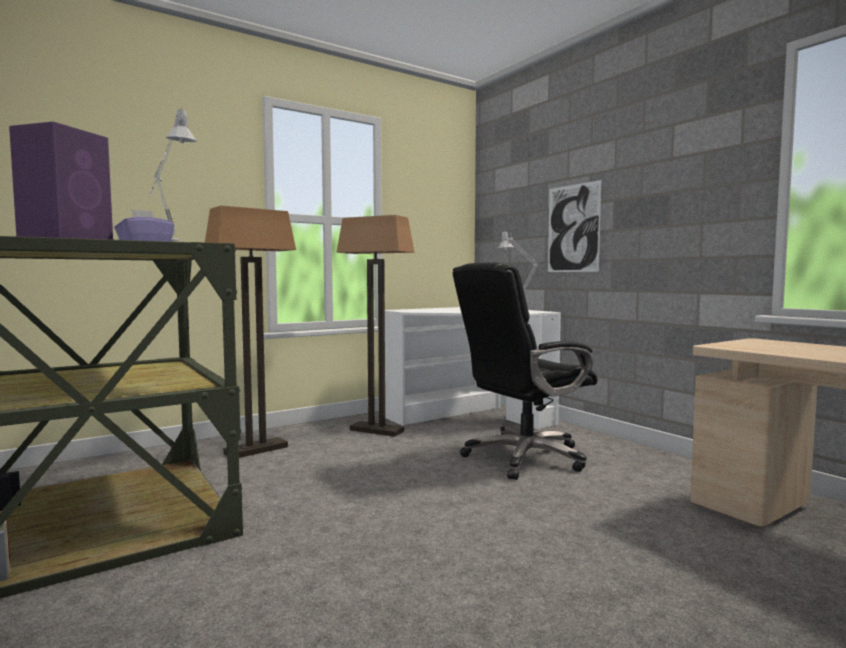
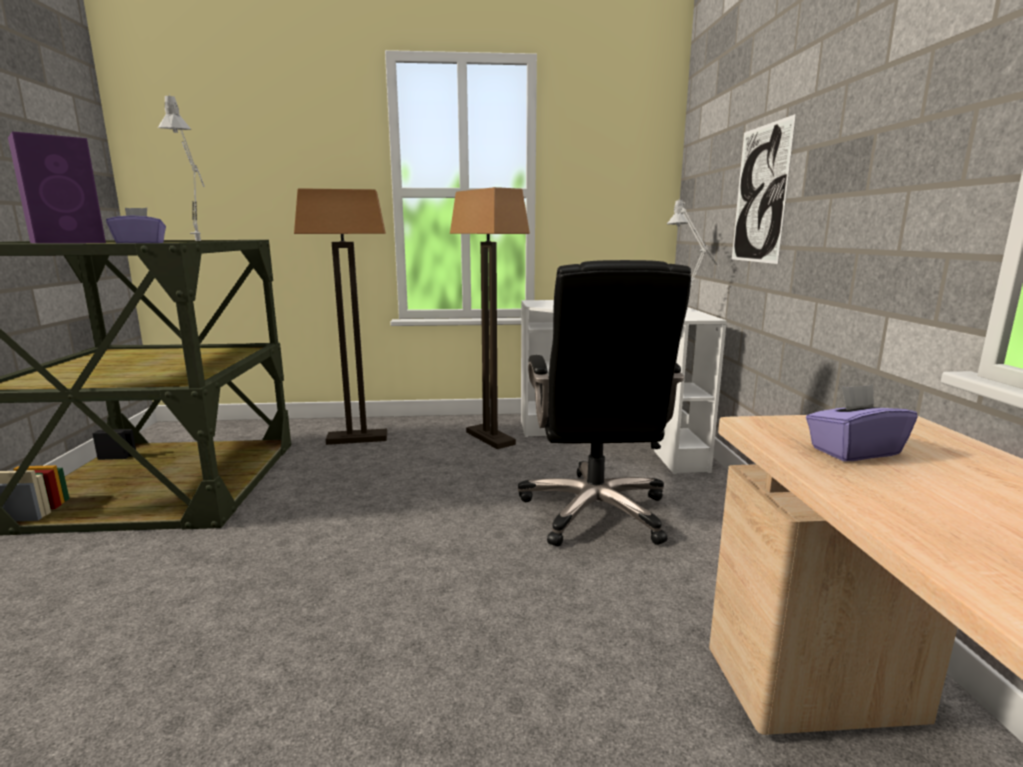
camera: 30 degrees right, 10 degrees up
black office chair [453,262,597,480] -> black office chair turned 90 degrees counterclockwise [518,260,691,546]
none -> purple tissue box [806,384,918,462]

